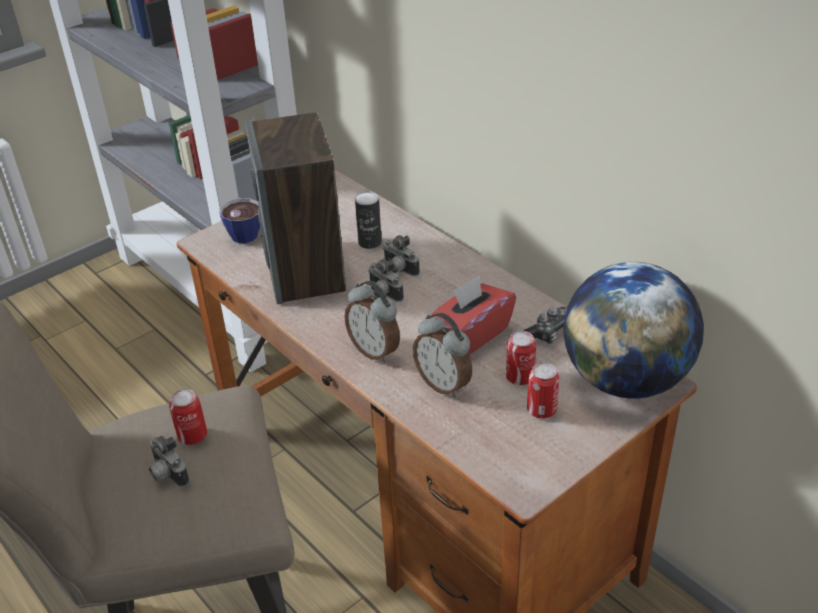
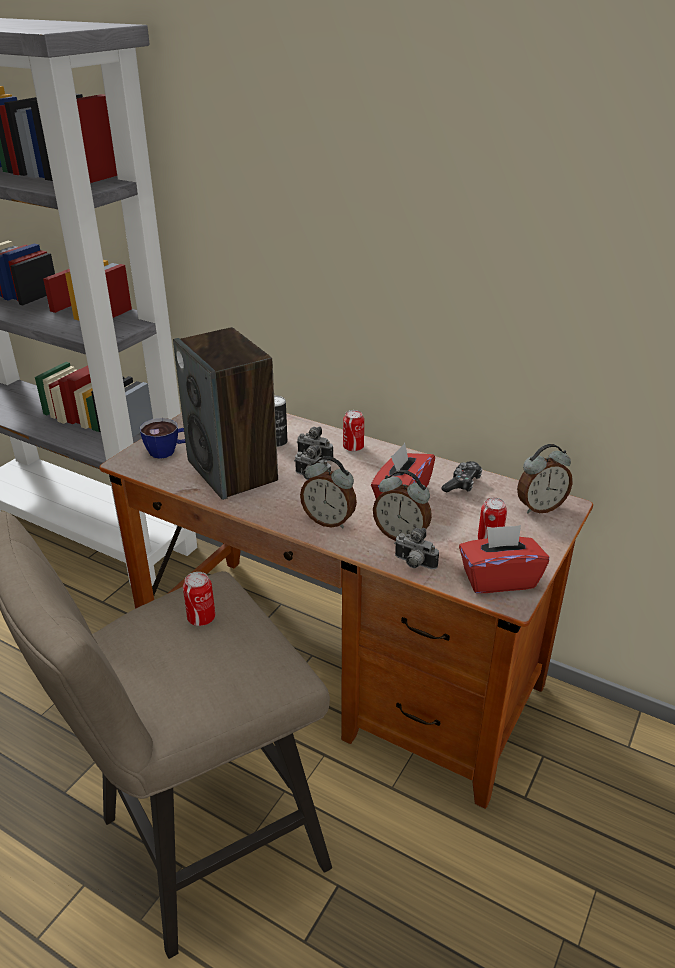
camera: 20 degrees left, 5 degrees down
camera [149,436,189,487] -> camera moved to [394,528,439,569]
can [506,331,536,385] -> can moved to [343,410,364,452]
globe [563,262,704,399] -> alarm clock [517,444,573,513]
none -> red tissue box [459,525,549,593]

